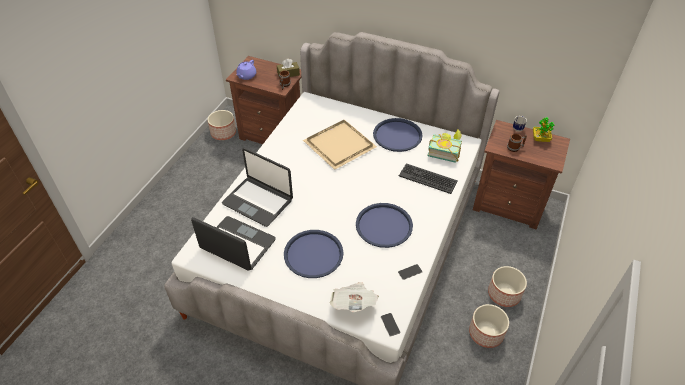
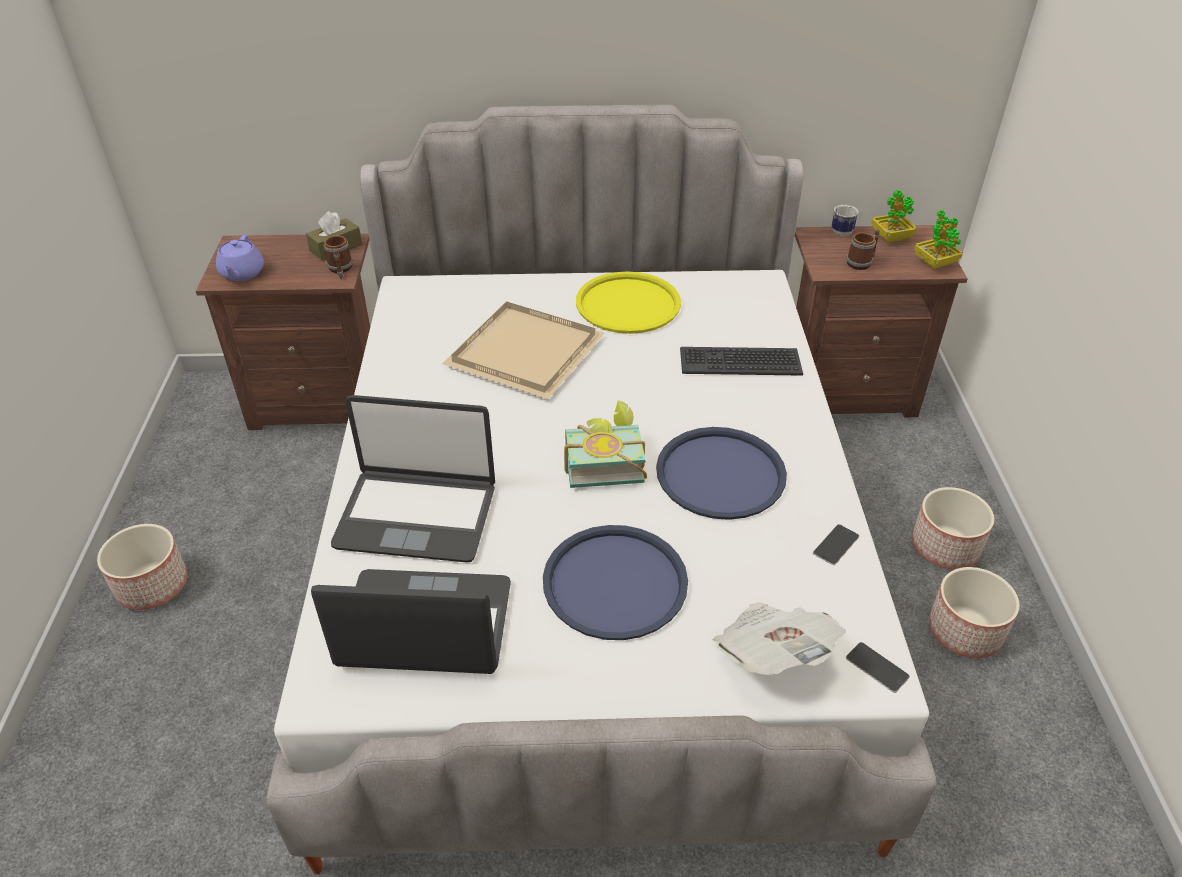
camera: 25 degrees left, 5 degrees down
planter [208,110,236,140] -> planter moved to [97,524,187,610]
blue tray [373,118,422,152] -> yellow tray [576,271,681,334]
book [428,129,462,163] -> book moved to [564,400,647,488]
none -> potted plant [914,210,963,269]

